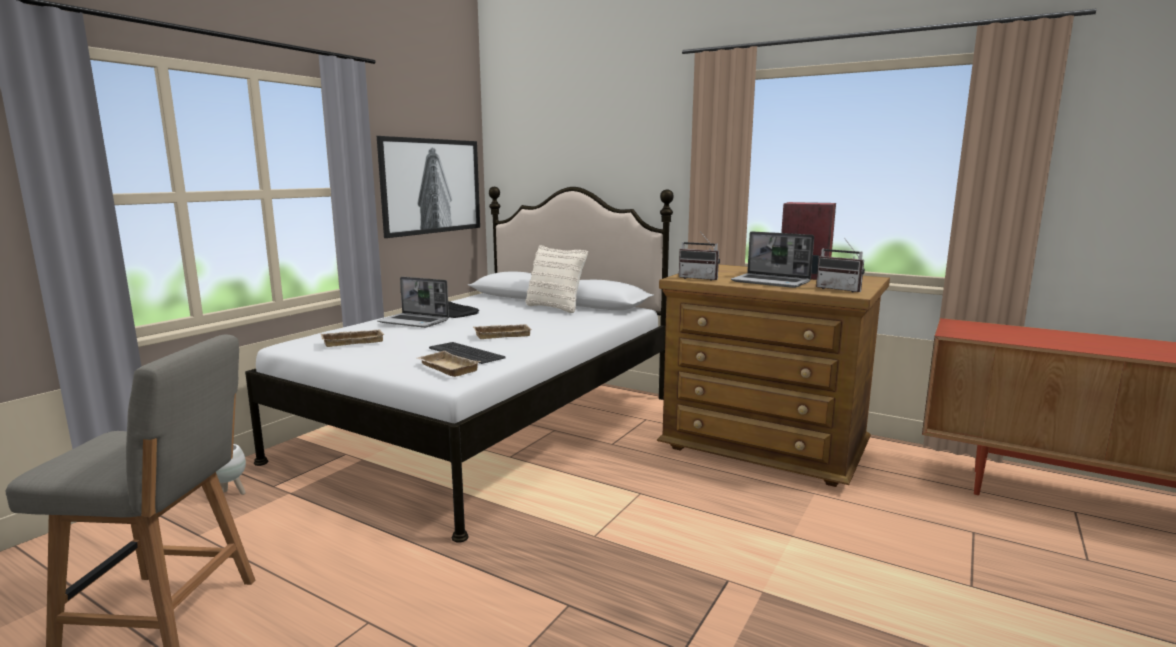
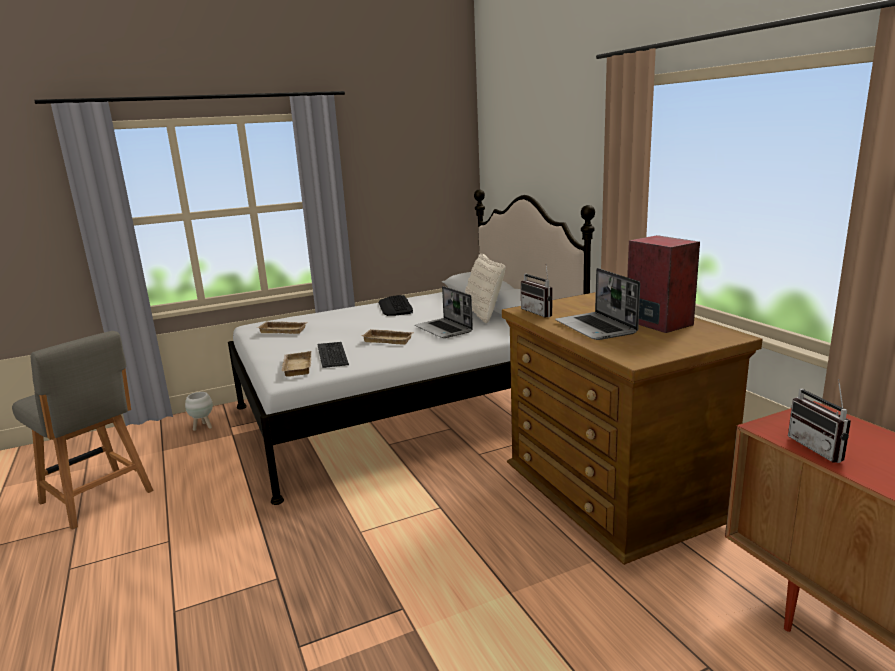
camera: 35 degrees right, 5 degrees up
picture [377,136,480,238] -> none
laptop [377,277,449,328] -> laptop moved to [415,286,473,338]
radio [816,238,865,293] -> radio moved to [788,379,851,463]

